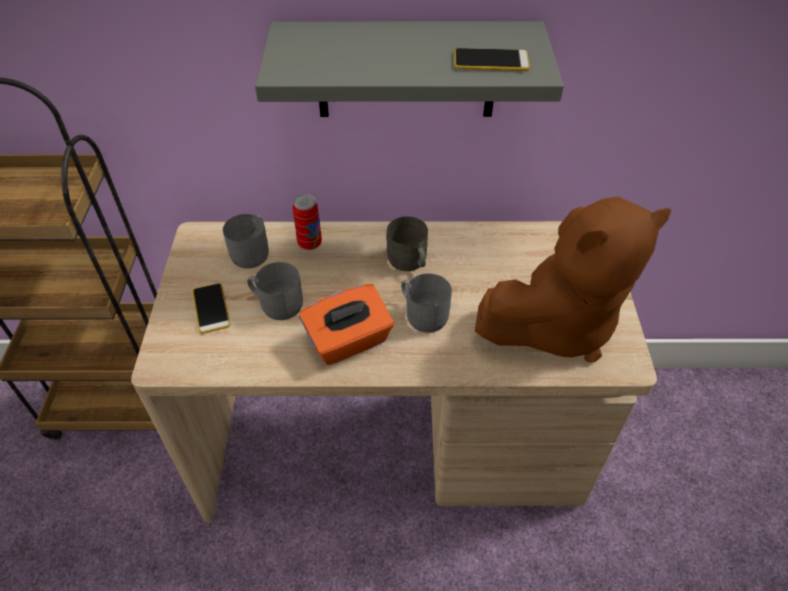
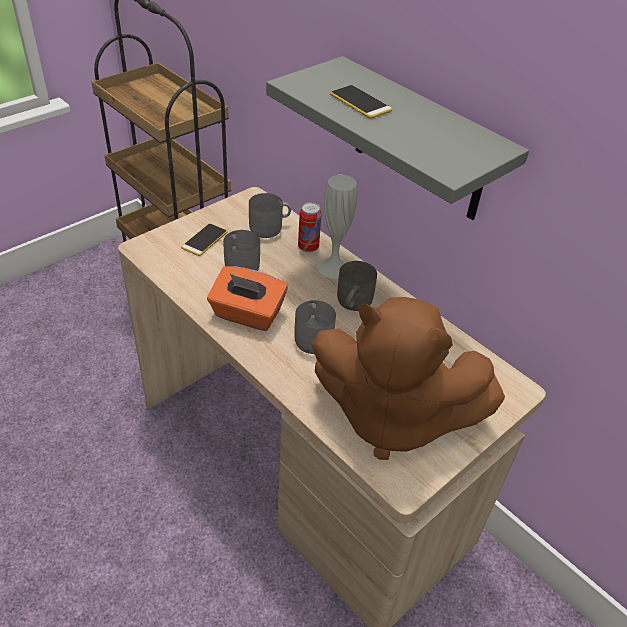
camera: 45 degrees right, 5 degrees down
phone [454,48,530,71] -> phone moved to [330,85,392,118]
none -> white vase [317,175,357,279]

